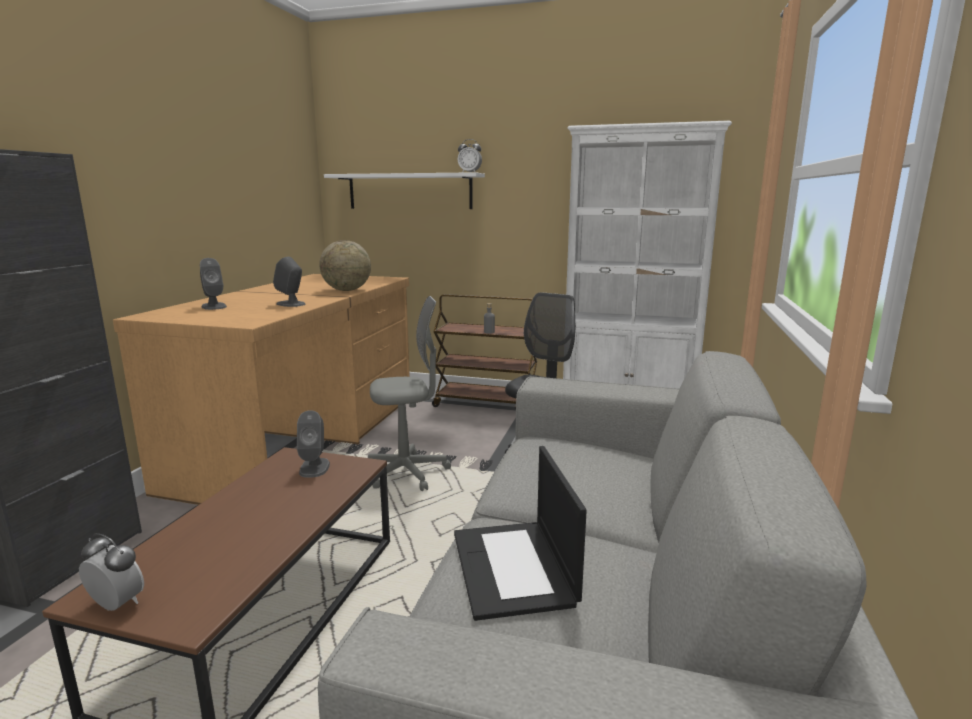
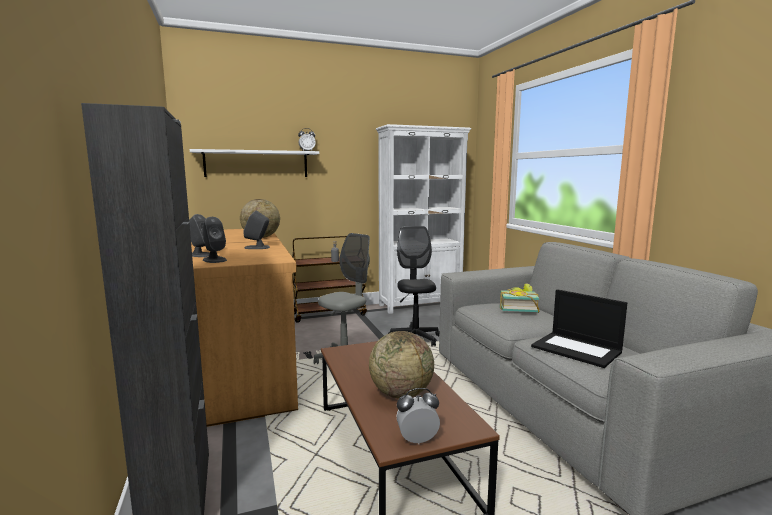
camera: 35 degrees left, 5 degrees down
grey speaker [297,410,330,478] -> grey speaker moved to [202,217,227,263]
none -> globe [369,331,434,398]
none -> book [500,284,539,313]

